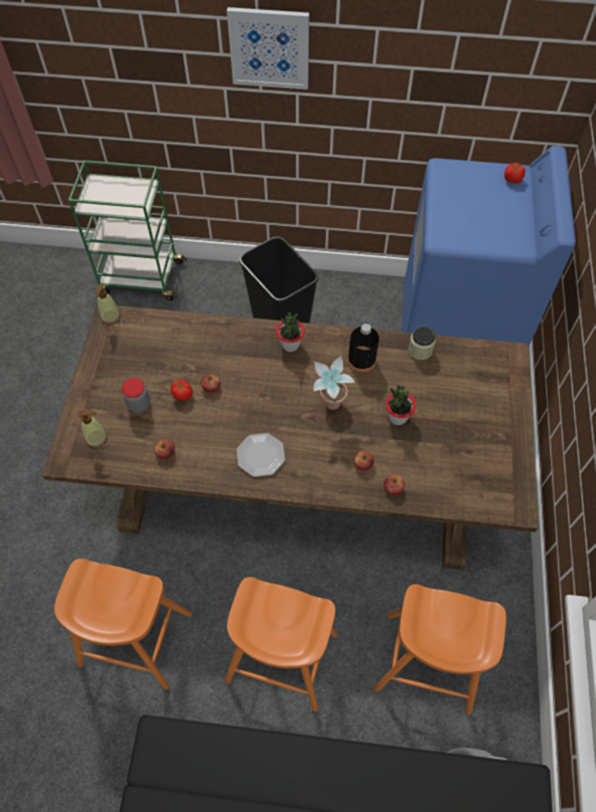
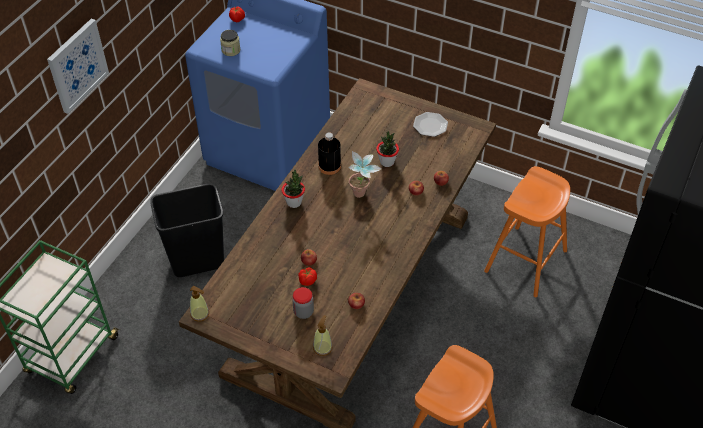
camera: 70 degrees left, 10 degrees down
orange stool [225,577,338,711] -> none
plate [237,433,285,477] -> plate moved to [413,112,448,137]
jar [408,326,436,360] -> jar moved to [220,30,240,56]

